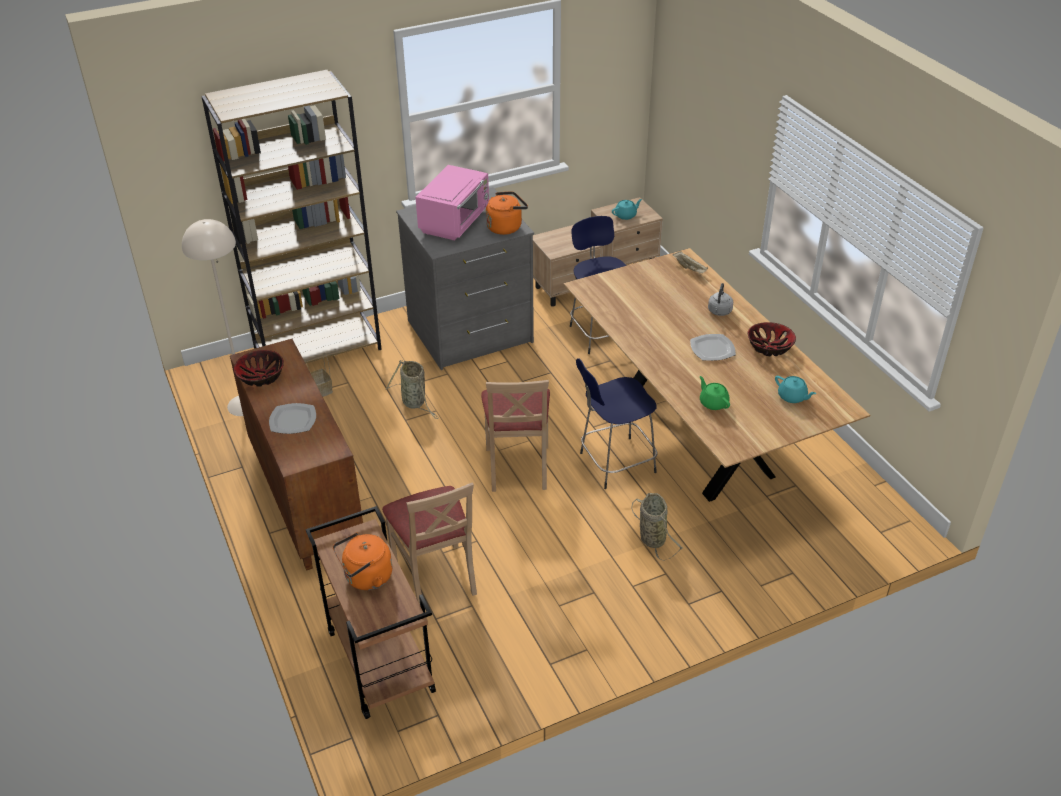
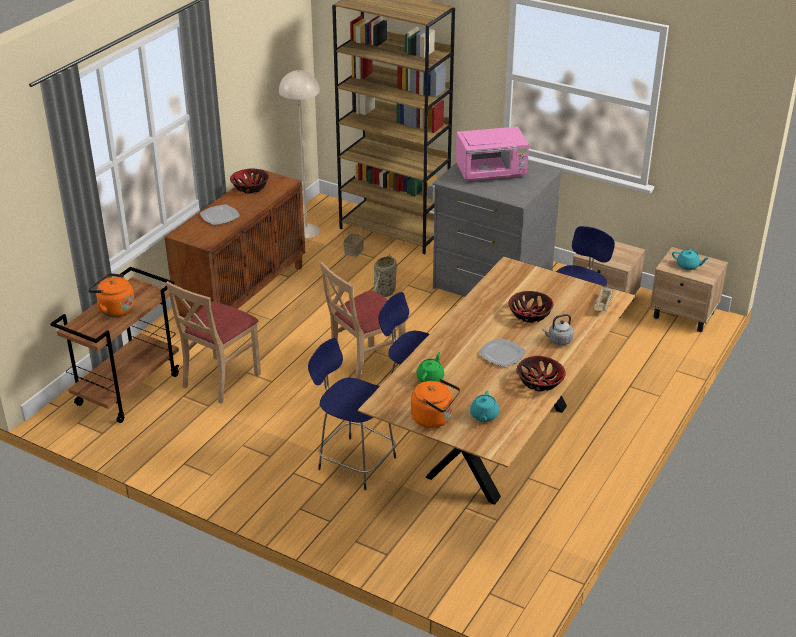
camera: 55 degrees right, 5 degrees down
orange kettle [486,191,528,235] -> orange kettle moved to [411,379,460,428]
basket [631,493,683,561] -> blue stool [308,338,396,490]
none -> bowl [508,291,553,323]

